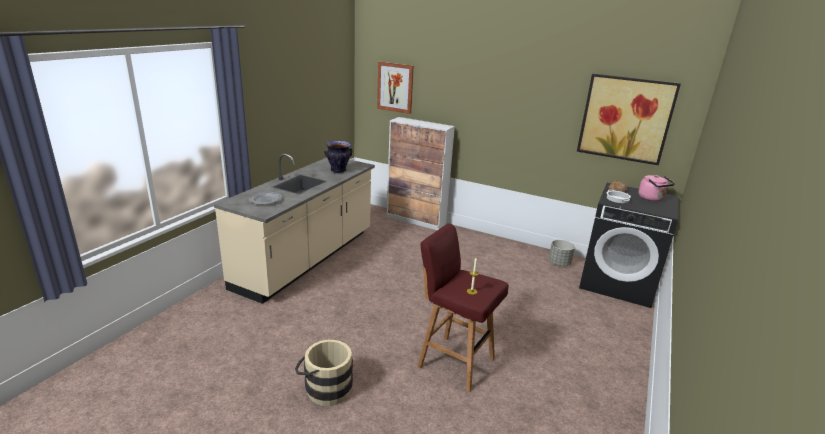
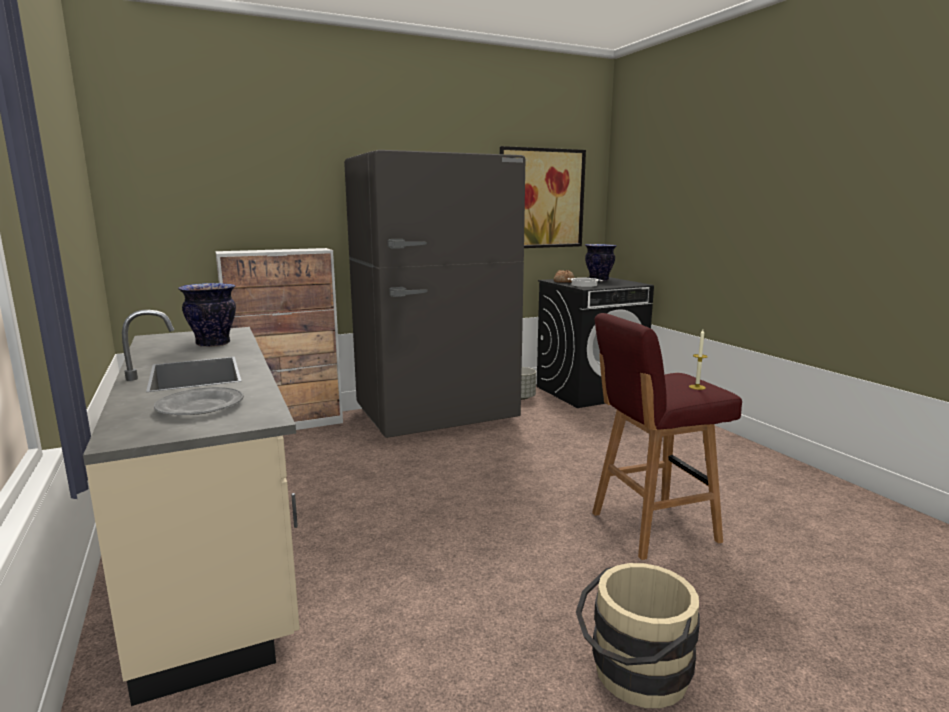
camera: 50 degrees left, 10 degrees down
picture [377,62,414,114] -> none
pink kettle [638,175,675,201] -> vase [585,244,617,281]
none -> grey fridge [344,150,525,438]

